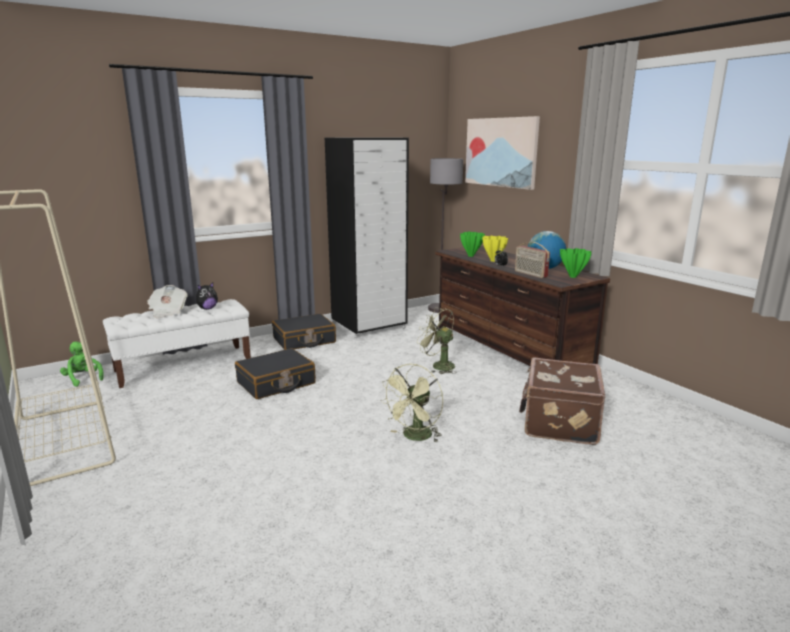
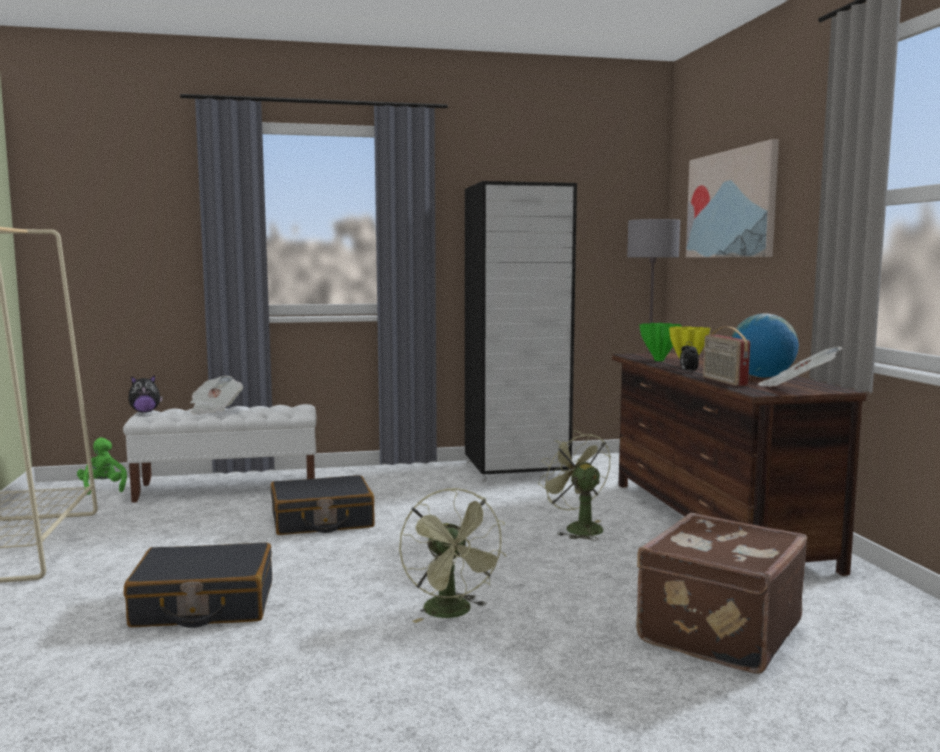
camera: 20 degrees right, 10 degrees down
plush toy [196,283,218,310] -> plush toy moved to [128,375,163,413]
black suitcase [272,314,336,350] -> black suitcase moved to [124,543,272,628]
green fan [380,364,443,442] -> green fan turned 75 degrees counterclockwise [399,488,506,623]
green vase [560,248,591,278] -> newspaper [758,346,843,387]

